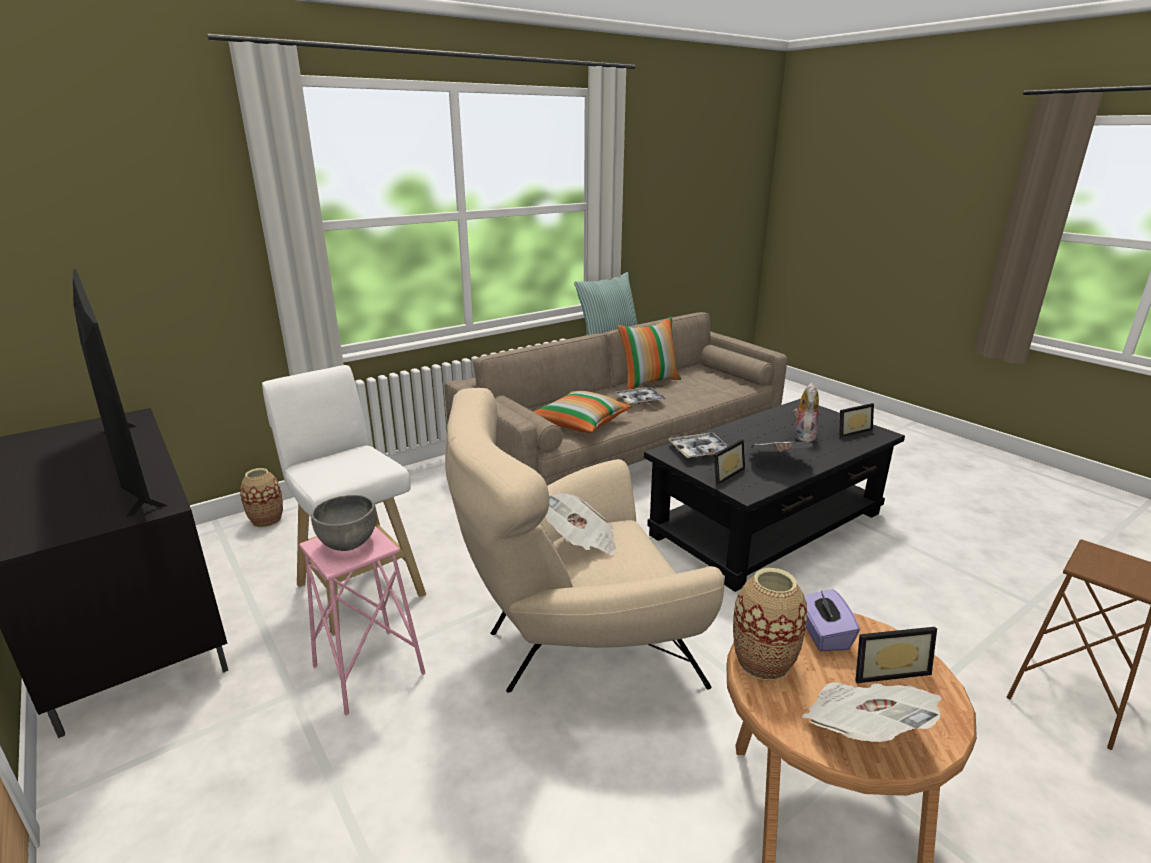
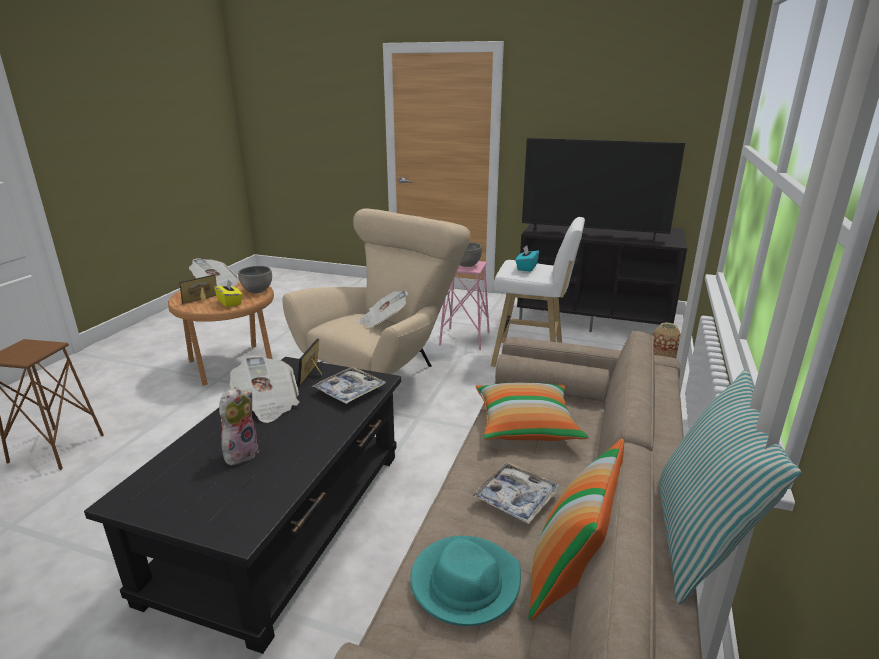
camera: 145 degrees right, 0 degrees up
vase [733,568,807,681] -> grey bowl [238,266,272,293]
plush toy [793,383,819,443] -> plush toy turned 135 degrees counterclockwise [219,387,259,465]
purple tissue box [804,589,860,651] -> yellow tissue box [214,280,242,308]
picture frame [839,403,874,438] -> none
none -> turquoise hat [410,536,521,626]
none -> turquoise tissue box [516,245,539,272]

